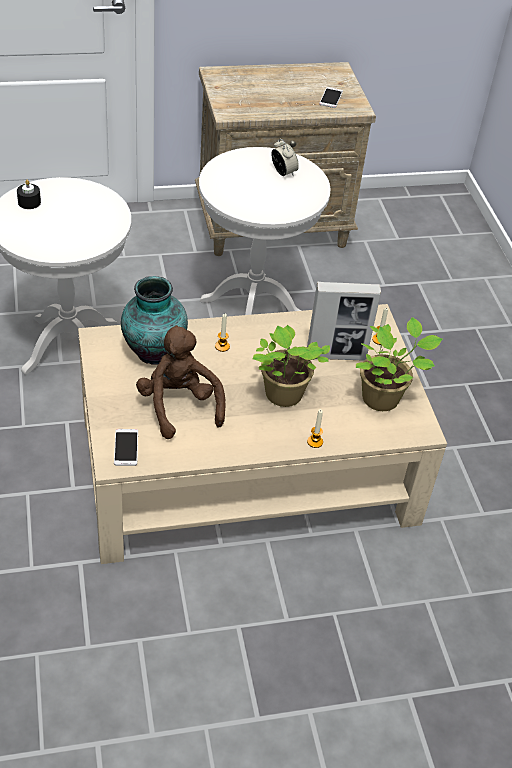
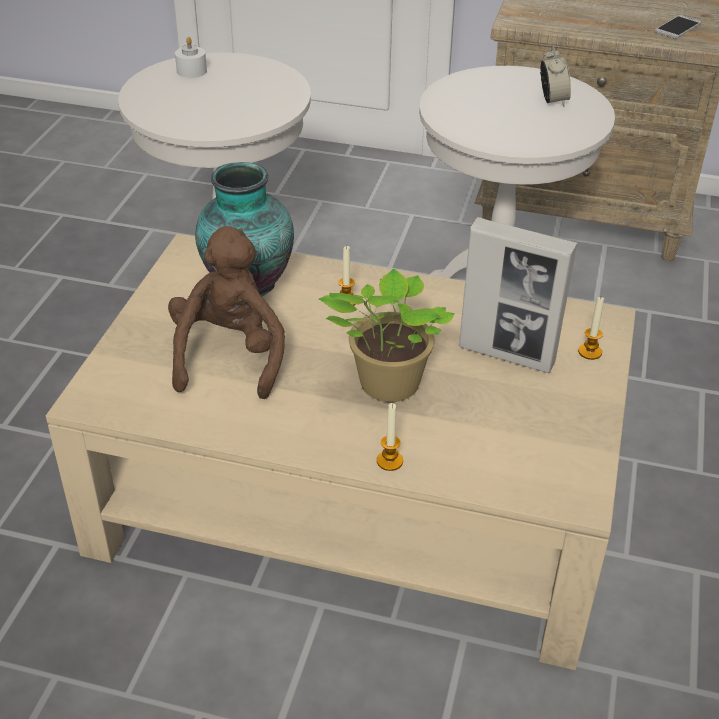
camera: 30 degrees right, 5 degrees down
black candle [17,180,41,209] -> white candle [175,37,207,78]
phone [114,429,138,466] -> none
potted plant [355,317,443,411] -> none

